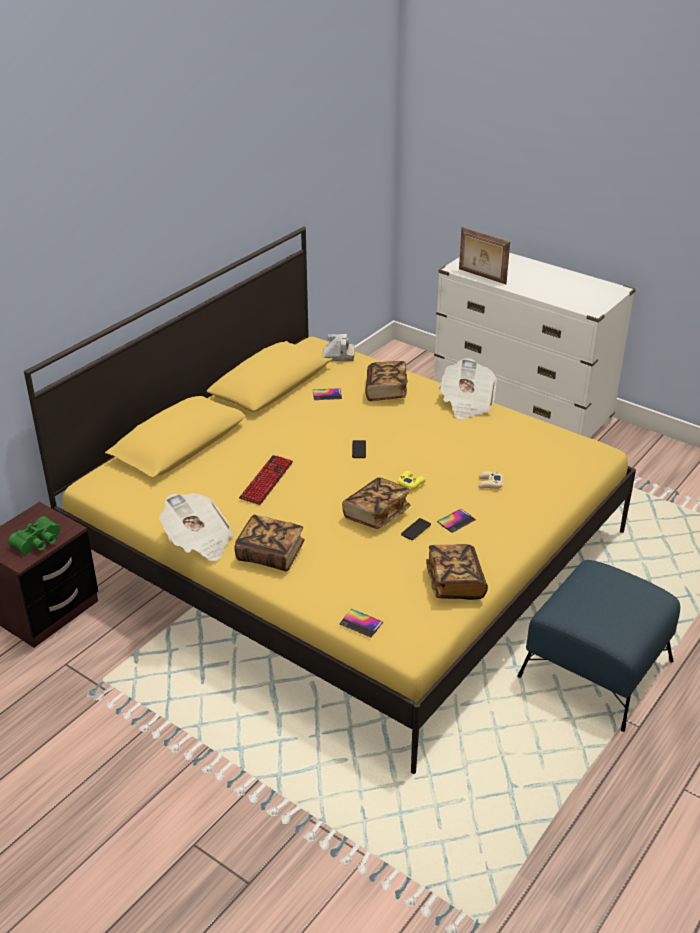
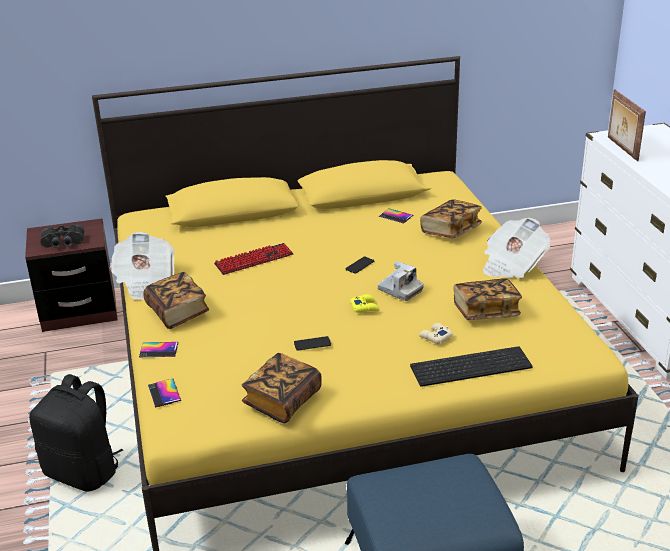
camera: 40 degrees right, 5 degrees down
green binoculars [8,516,61,555] -> black binoculars [40,224,84,248]
camera [323,334,355,361] -> camera moved to [377,261,423,301]
book [342,477,410,529] -> book moved to [453,279,522,320]
phone [437,509,476,533] -> phone moved to [139,342,178,357]
none -> black backpack [29,374,123,492]
none -> keyboard [410,346,533,387]

